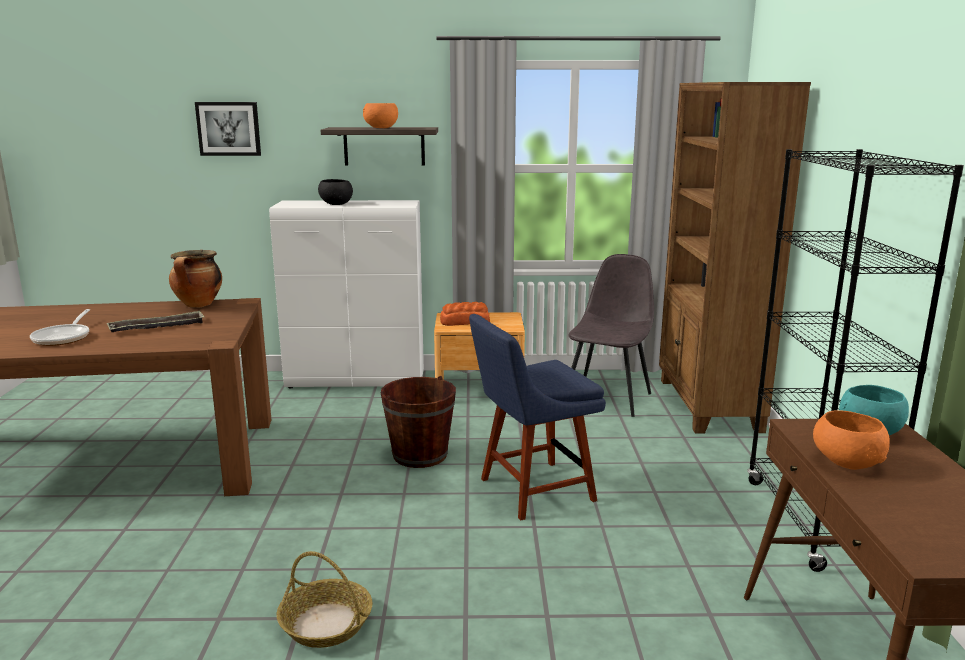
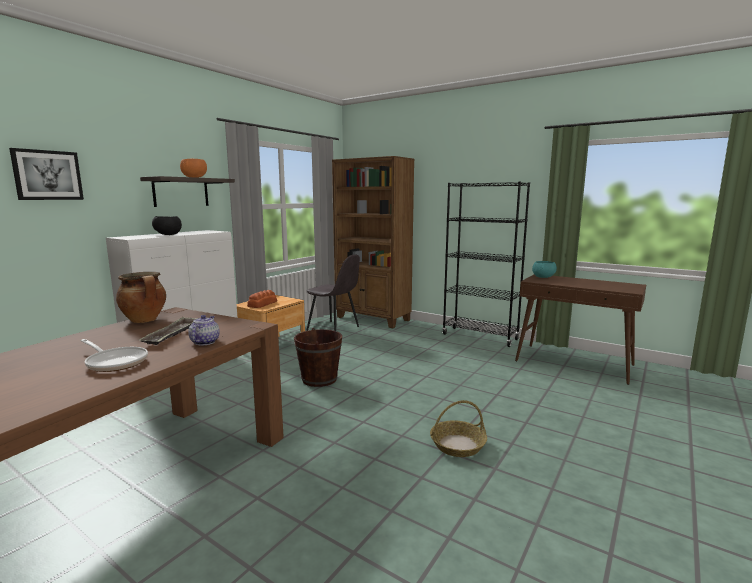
camera: 55 degrees left, 5 degrees down
blue chair [469,314,606,520] -> none
grey chair [568,254,654,417] -> grey chair turned 150 degrees clockwise [306,255,360,331]
orange bowl [813,410,890,470] -> none
none -> teapot [188,315,220,345]

